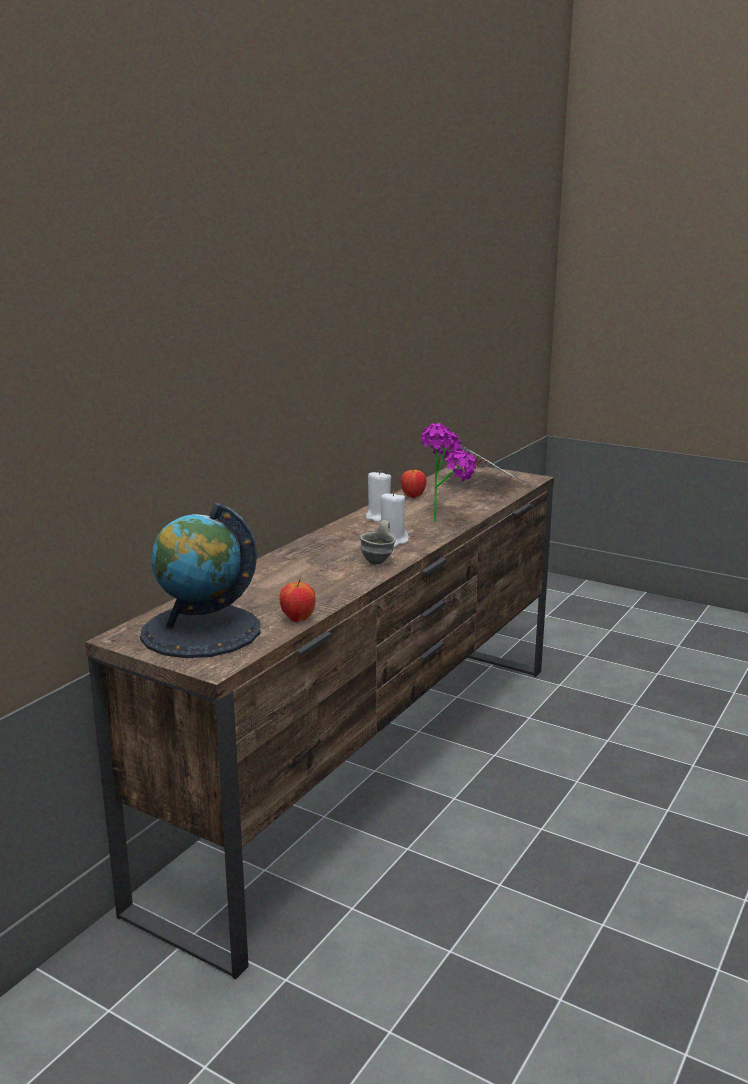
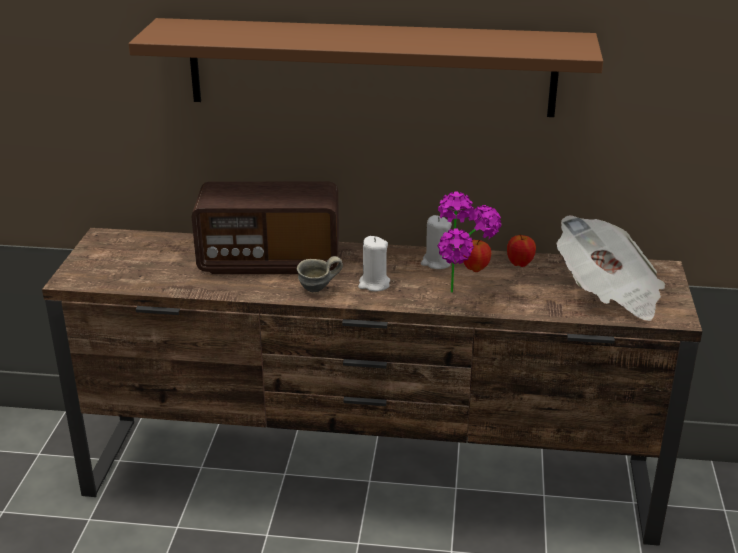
camera: 65 degrees right, 10 degrees up
globe [140,503,260,658] -> none
apple [280,579,315,622] -> apple moved to [463,239,491,272]
none -> brown shelf [129,18,603,117]
none -> radio [192,182,339,274]

